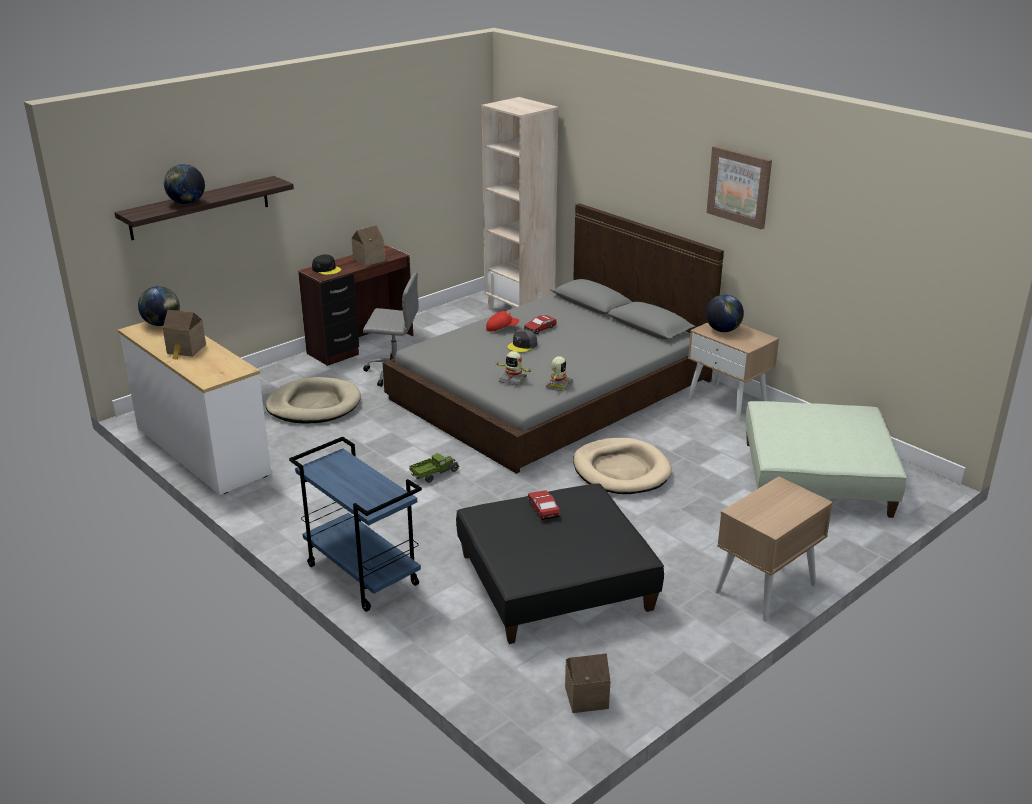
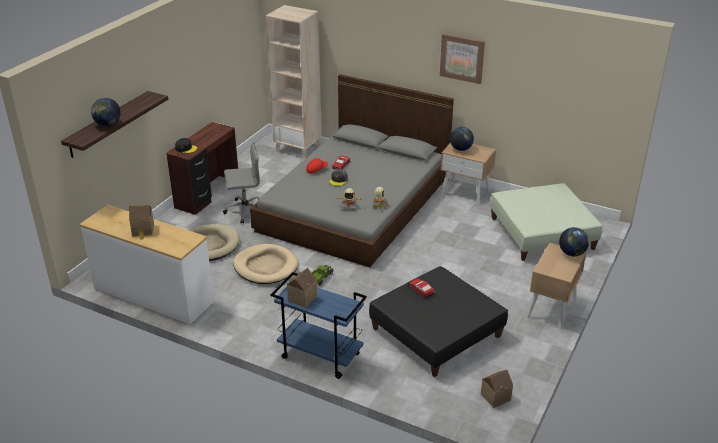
camera: 20 degrees left, 5 degrees up
globe [138,286,180,326] -> globe moved to [559,227,589,256]
toy house [352,225,385,266] -> toy house moved to [287,268,318,308]
beige dog bed [573,438,672,494] -> beige dog bed moved to [233,244,298,284]

